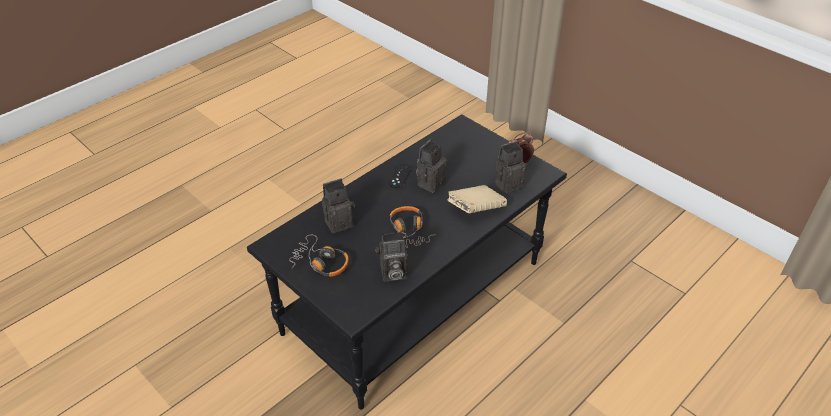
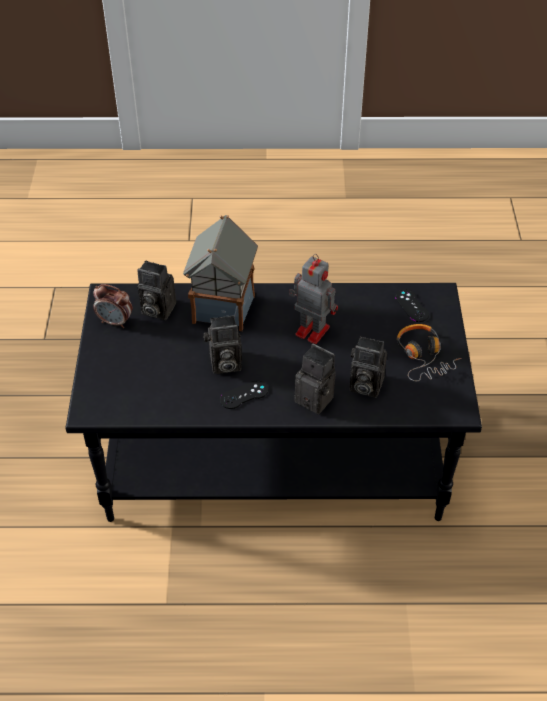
camera: 135 degrees left, 5 degrees up
camera [376,232,408,282] -> camera moved to [294,344,336,414]
headphones [390,206,436,248] -> toy robot [289,254,338,344]
beige book [447,185,507,213] -> toy house [183,215,258,331]
none -> black game controller [395,289,429,322]

